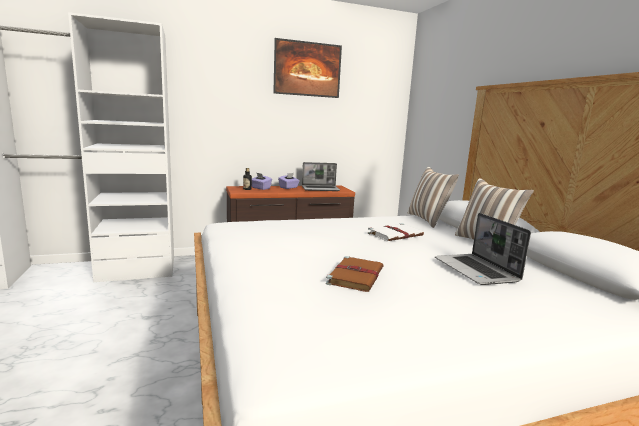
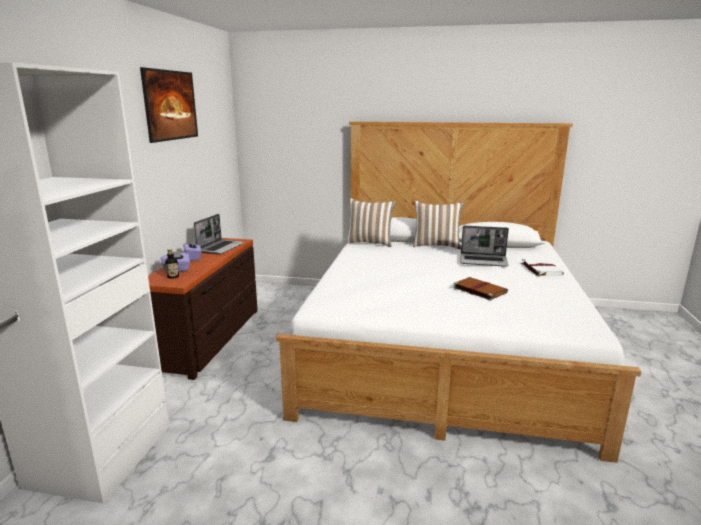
camera: 60 degrees left, 5 degrees up
white book [368,223,424,241] -> white book moved to [521,259,564,277]

